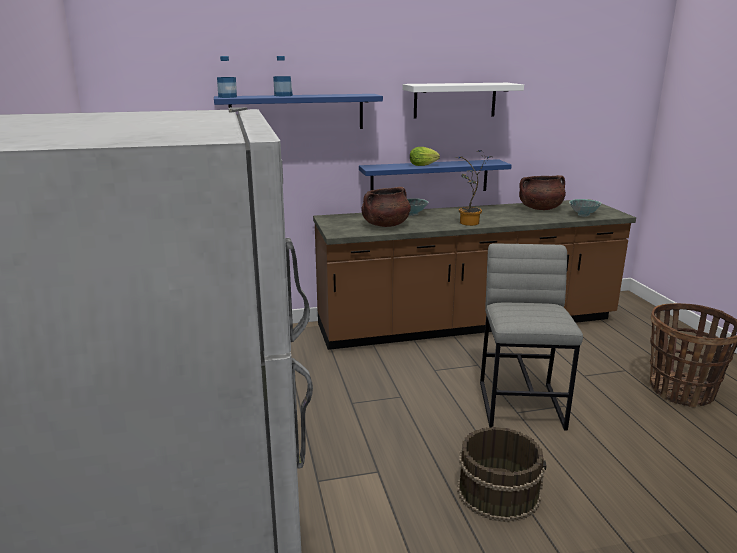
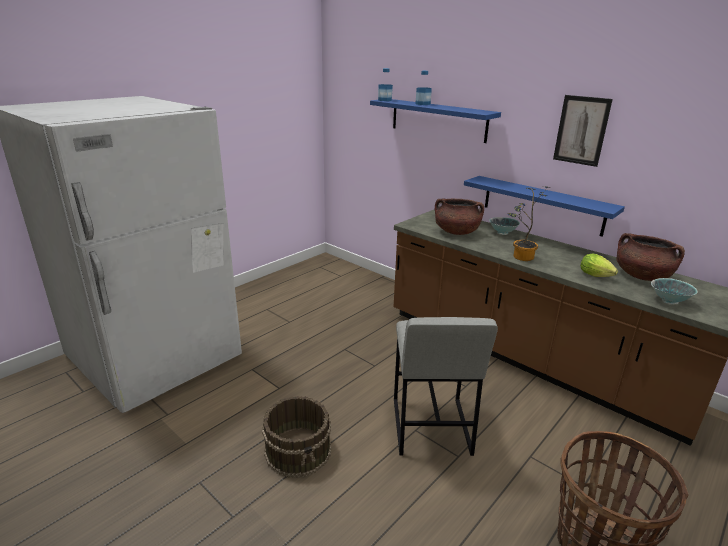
camera: 55 degrees right, 5 degrees up
white shelf [402,83,524,119] -> picture [553,95,613,167]
lettuce [410,147,440,166] -> lettuce moved to [580,254,618,277]
grey chair [480,244,583,431] -> grey chair turned 120 degrees clockwise [394,317,498,456]

